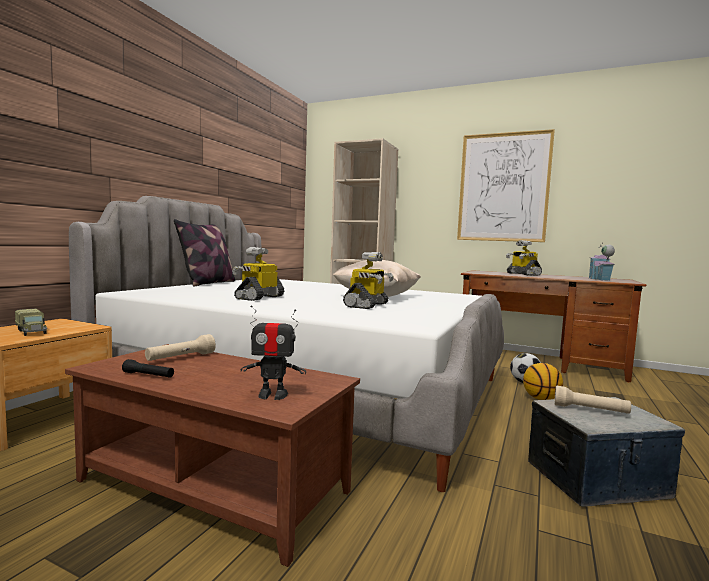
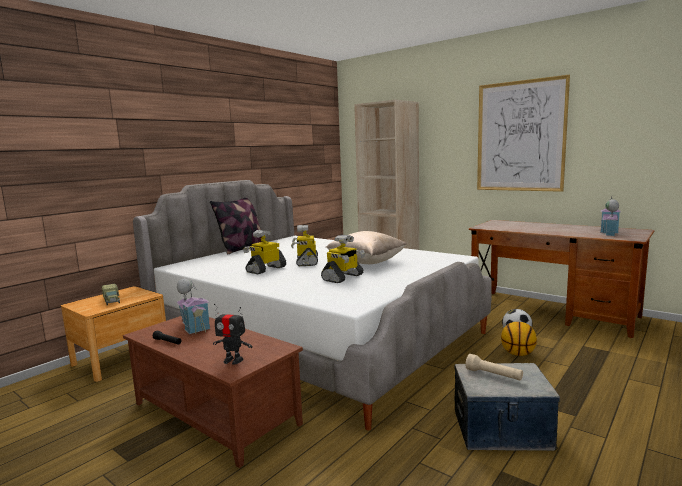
camera: 15 degrees right, 5 degrees up
beige flashlight [145,334,216,361] -> toy house [177,279,210,334]
toy robot [506,240,542,276] -> toy robot moved to [291,225,318,266]

